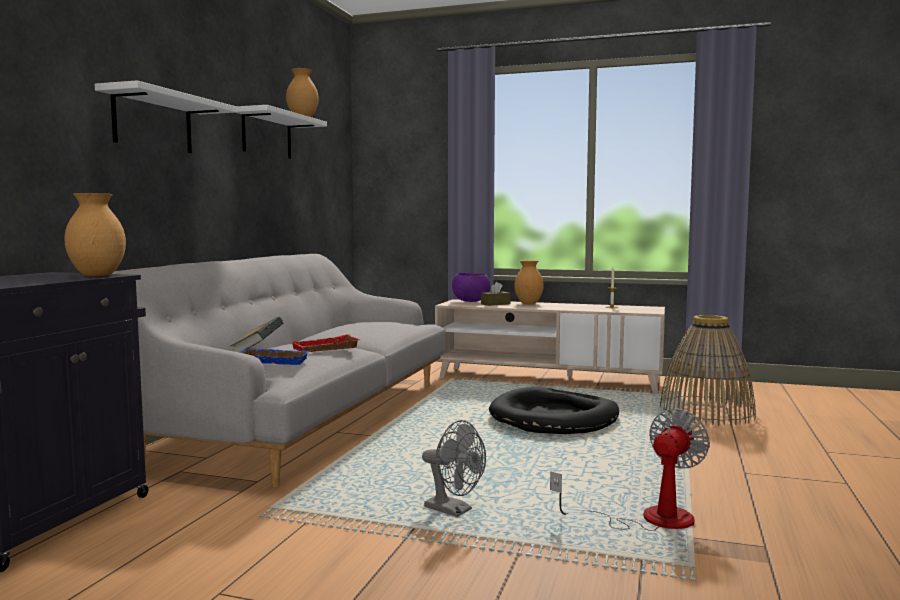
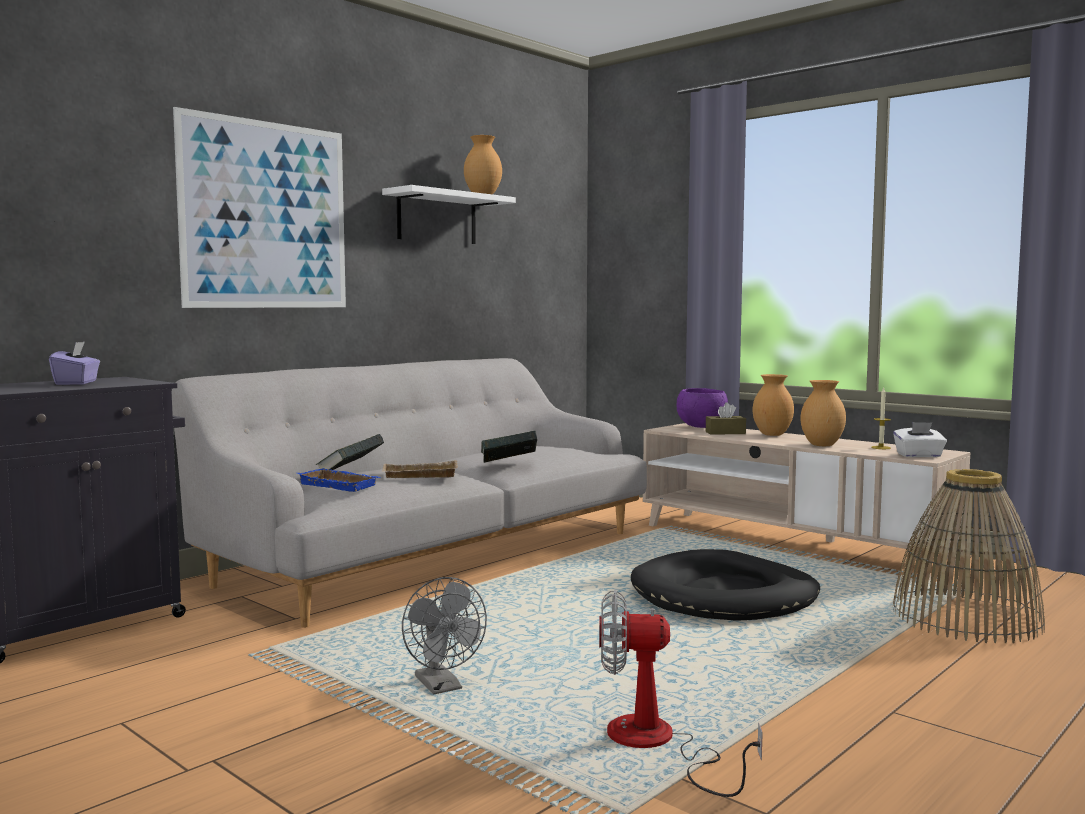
camera: 25 degrees right, 0 degrees up
brown vase [64,193,126,276] -> brown vase moved to [801,380,846,446]
white shelf [95,80,237,153] -> picture [173,107,346,308]
red tray [291,334,360,352] -> beige tray [382,460,458,478]
fan [550,408,710,531] -> fan turned 150 degrees counterclockwise [599,590,763,797]
none -> purple tissue box [49,342,100,385]
none -> book [481,430,537,463]
none -> white tissue box [893,422,947,457]

